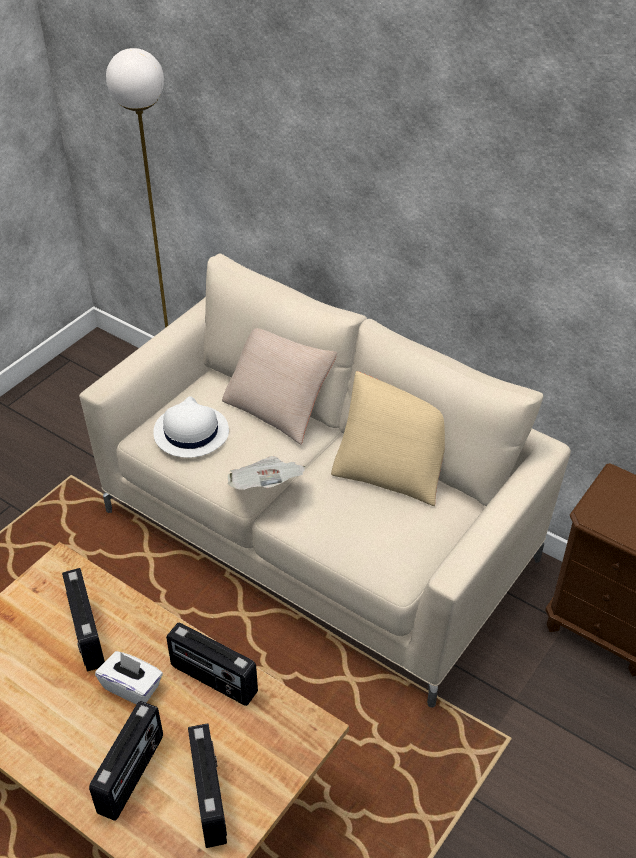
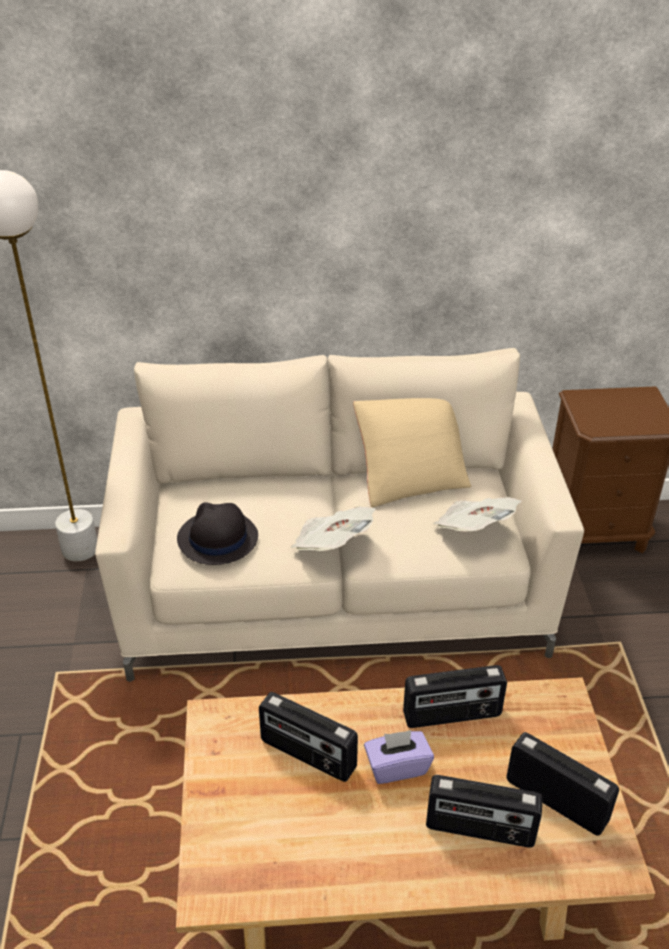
camera: 40 degrees left, 5 degrees down
radio [89,701,163,821] -> radio turned 120 degrees clockwise [426,775,543,848]
white tissue box [95,651,163,704] -> purple tissue box [364,730,434,784]
white hat [153,396,229,458] -> black hat [177,502,258,565]
beige pillow [222,328,337,444] -> none
none -> newspaper [433,497,522,532]

